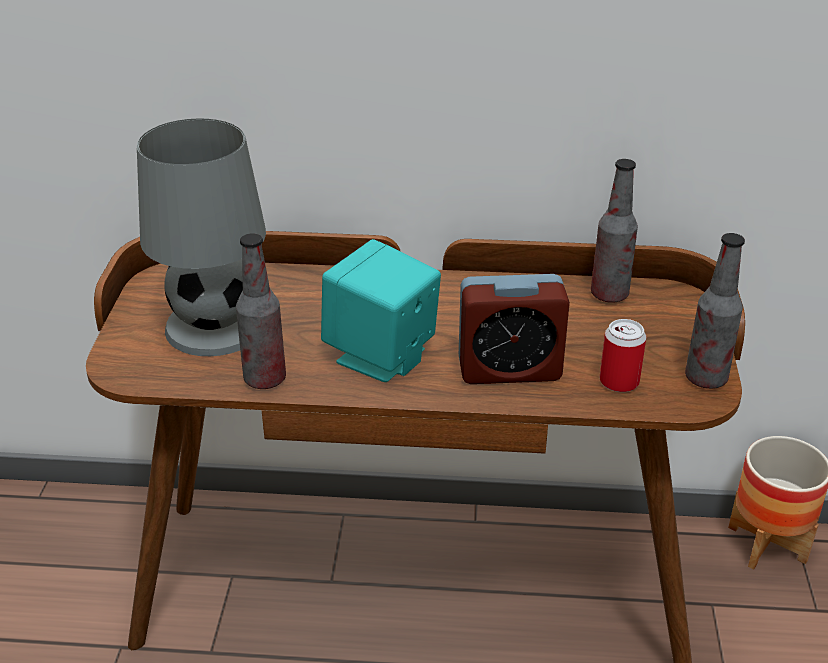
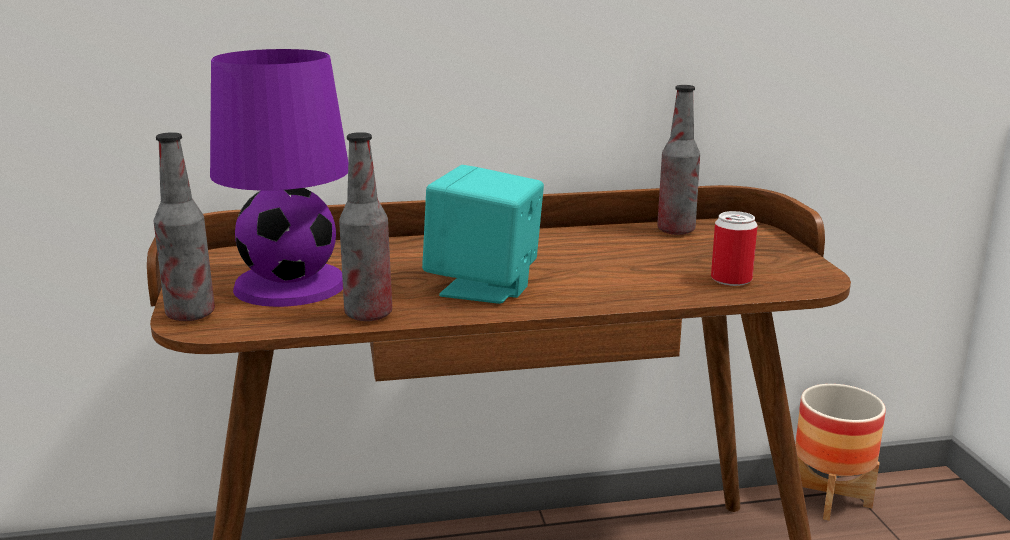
camera: 15 degrees left, 15 degrees down
grey table lamp [137,119,266,356] -> purple table lamp [210,49,348,307]
alarm clock [459,274,570,384] -> none
bottle [685,233,745,389] -> bottle moved to [154,132,215,321]

